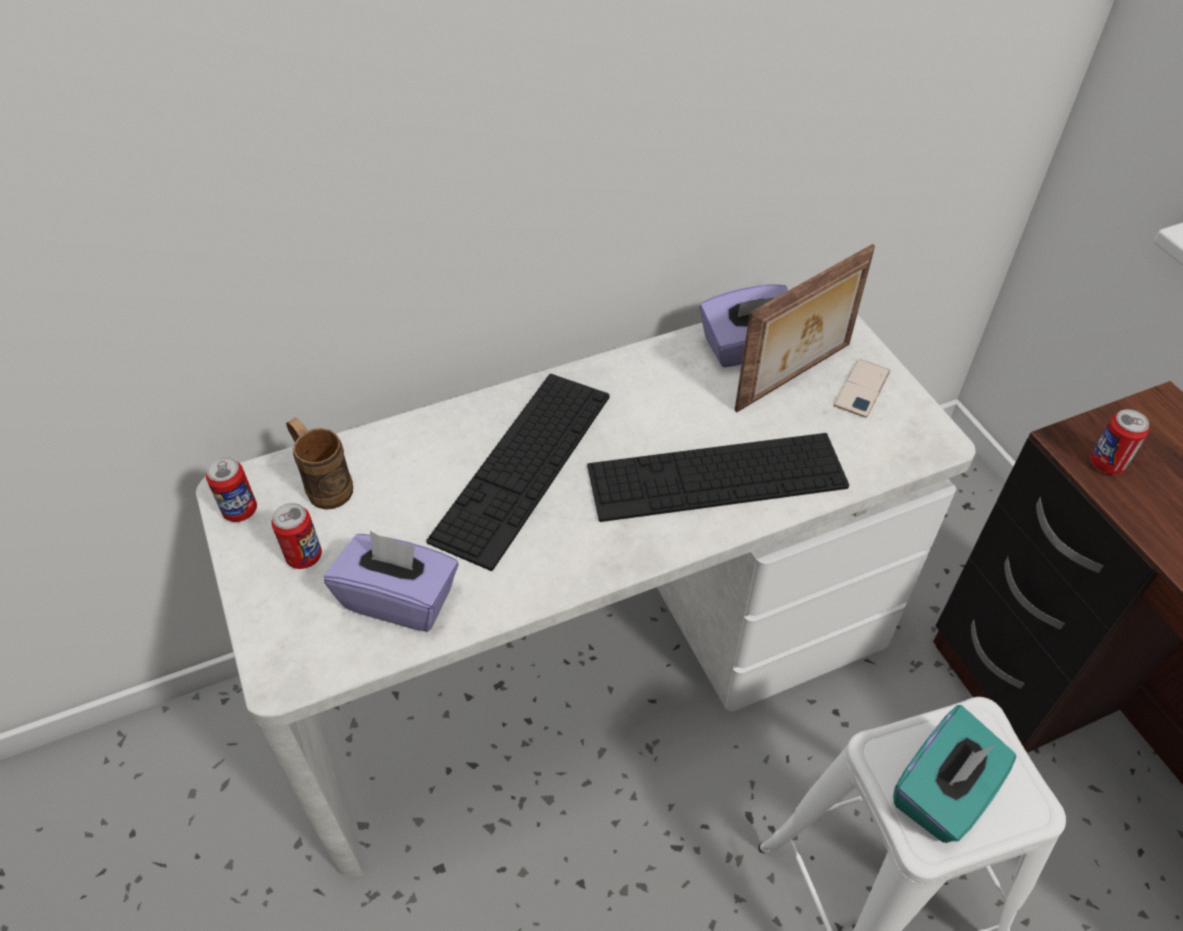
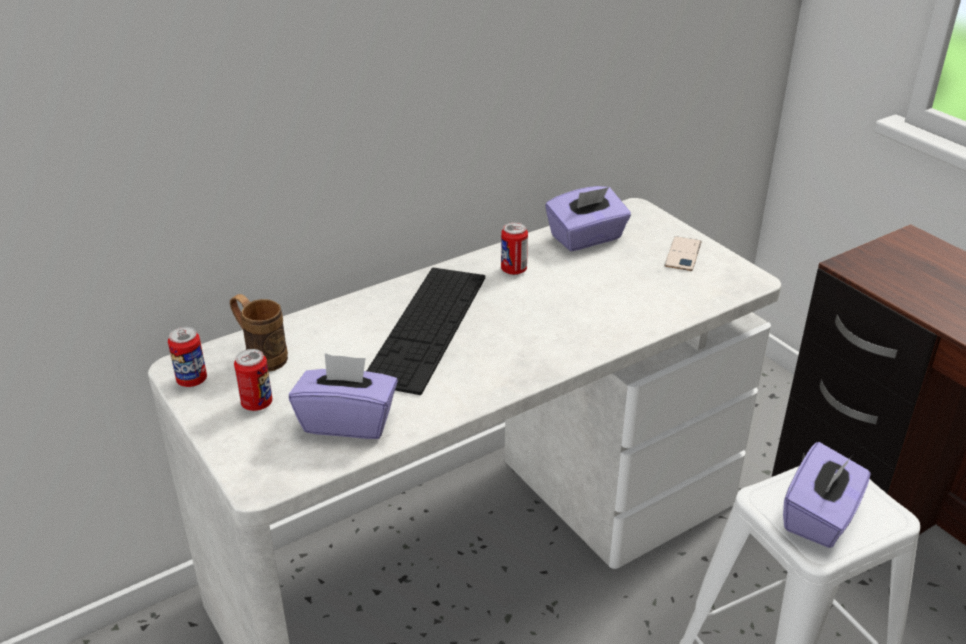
camera: 10 degrees left, 15 degrees down
keyboard [587,433,849,522] -> none
picture frame [734,244,875,412] -> none
turquoise tissue box [893,705,1017,843] -> purple tissue box [783,442,871,548]
can [1090,409,1149,475] -> can moved to [501,222,528,275]

